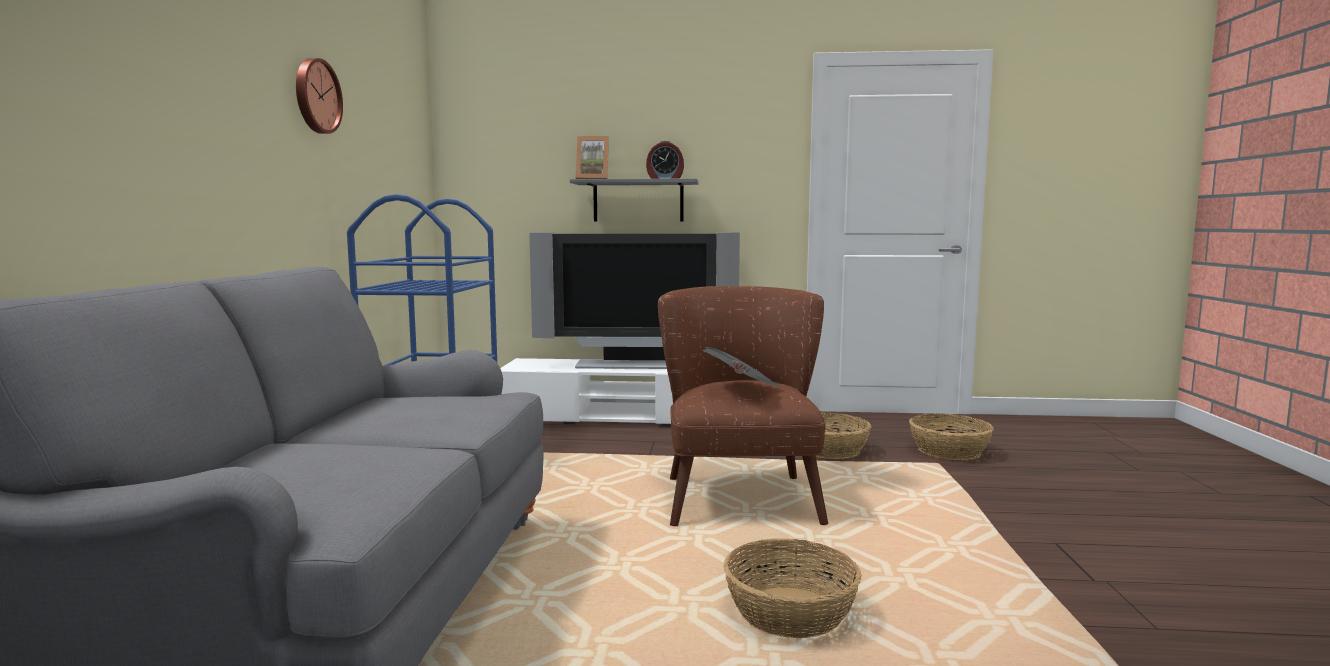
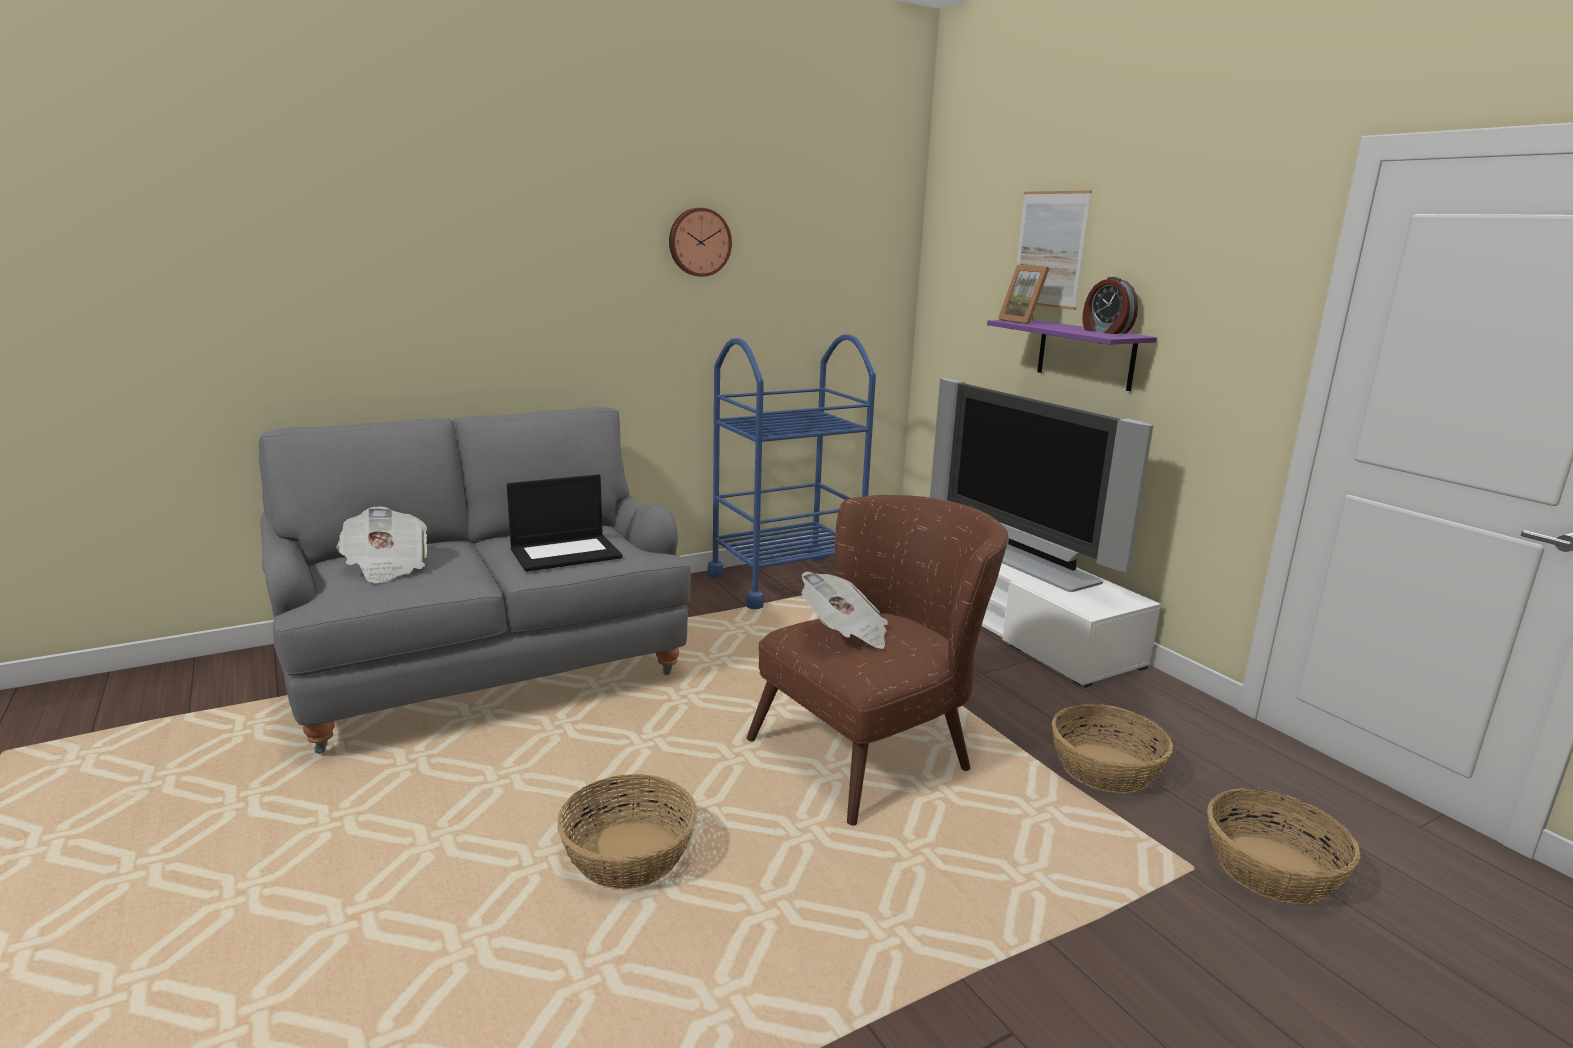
camera: 55 degrees right, 10 degrees up
grey shelf [570,178,699,222] -> purple shelf [987,320,1157,391]
none -> newspaper [337,506,427,583]
none -> laptop [507,474,622,572]
none -> picture [1017,190,1092,310]

